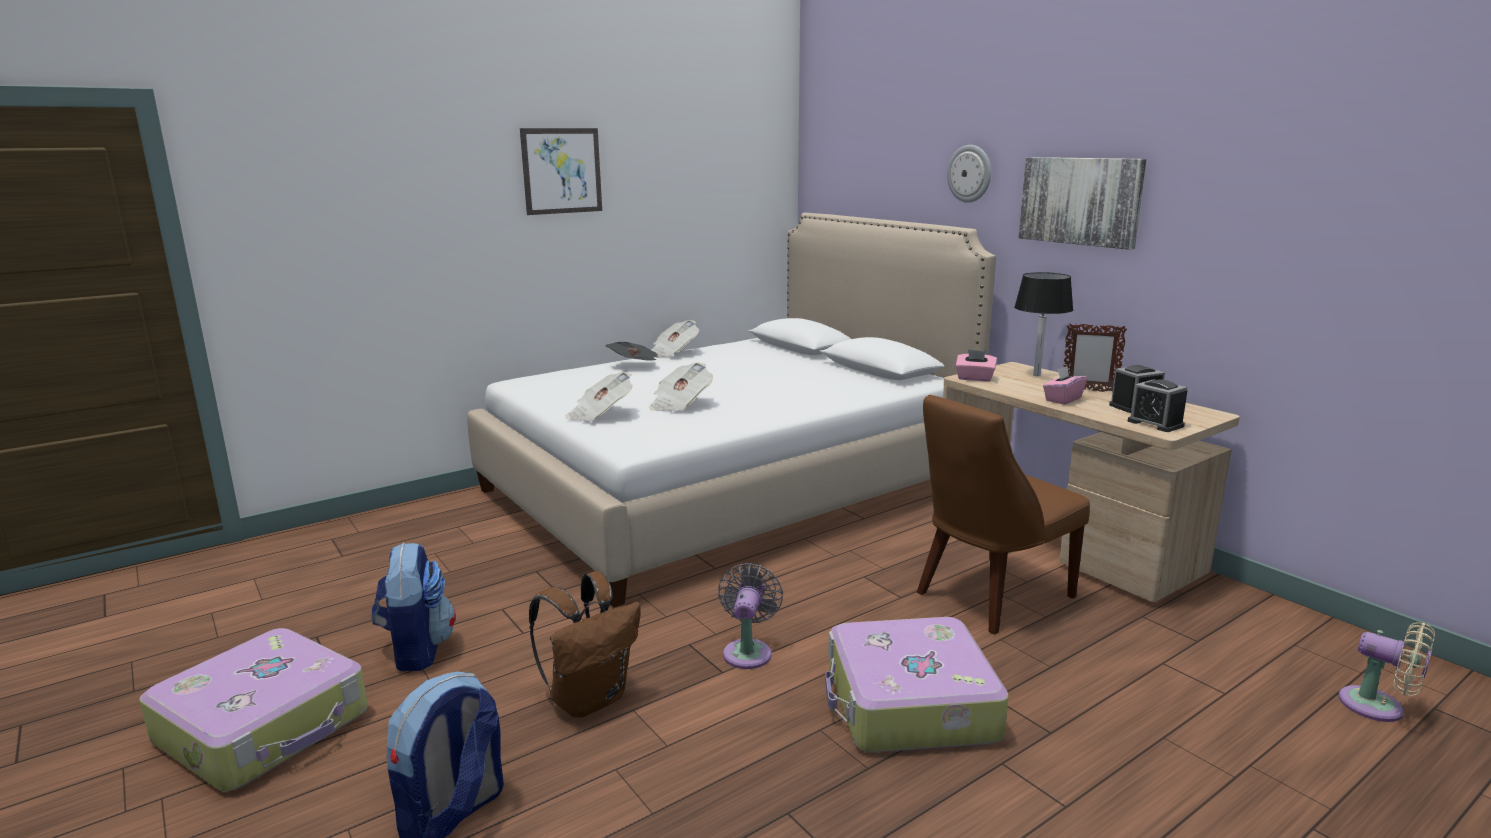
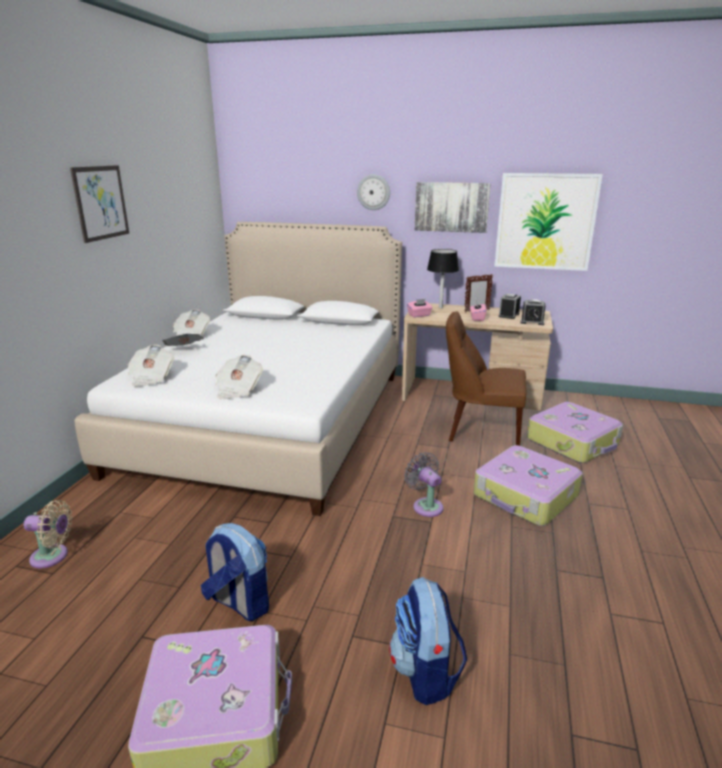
camera: 40 degrees left, 5 degrees up
brown backpack [529,571,641,718] -> none
newspaper [649,363,713,411] -> newspaper moved to [127,345,174,387]
brown chair [917,395,1090,634] -> brown chair turned 90 degrees clockwise [446,311,526,446]
beige fan [1338,622,1435,722] -> beige fan moved to [23,500,72,569]
none -> picture [494,173,603,271]
none -> suitcase [527,402,623,463]

